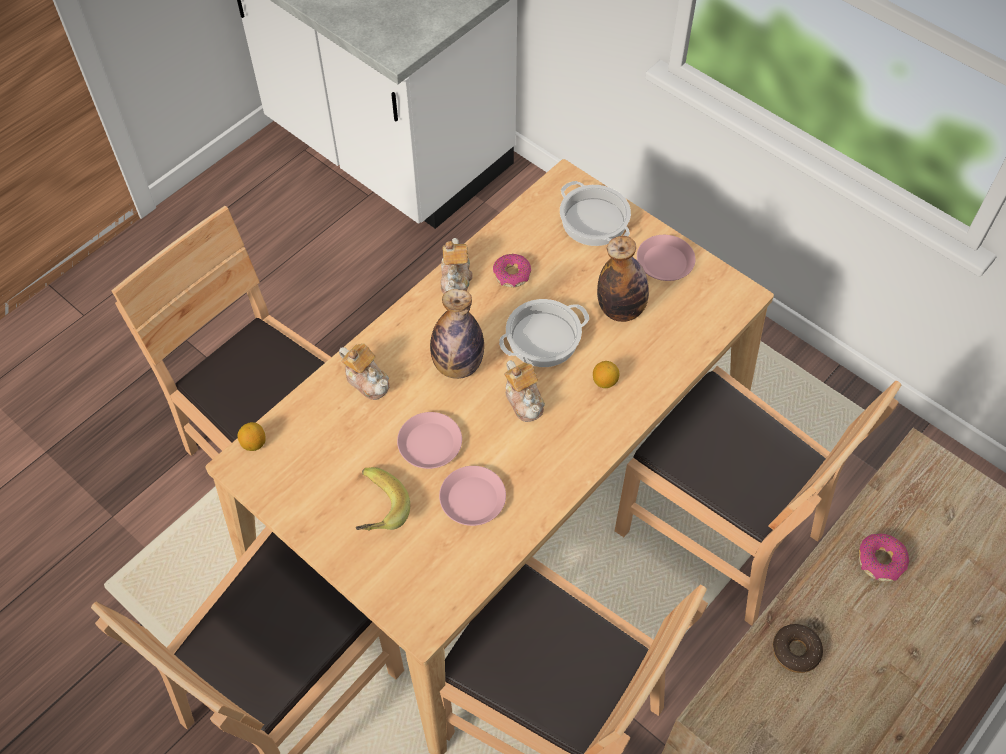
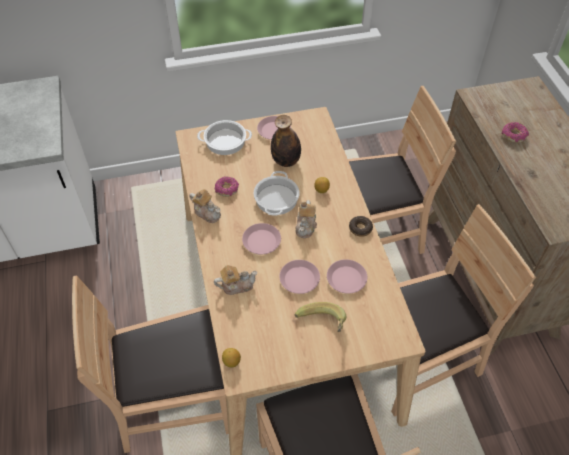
camera: 55 degrees left, 5 degrees down
bottle [430,289,484,379] -> pink plate [242,223,281,255]
teapot [504,360,545,422] -> teapot turned 90 degrees clockwise [296,200,317,238]
donut [773,624,823,673] -> donut moved to [349,216,373,237]

